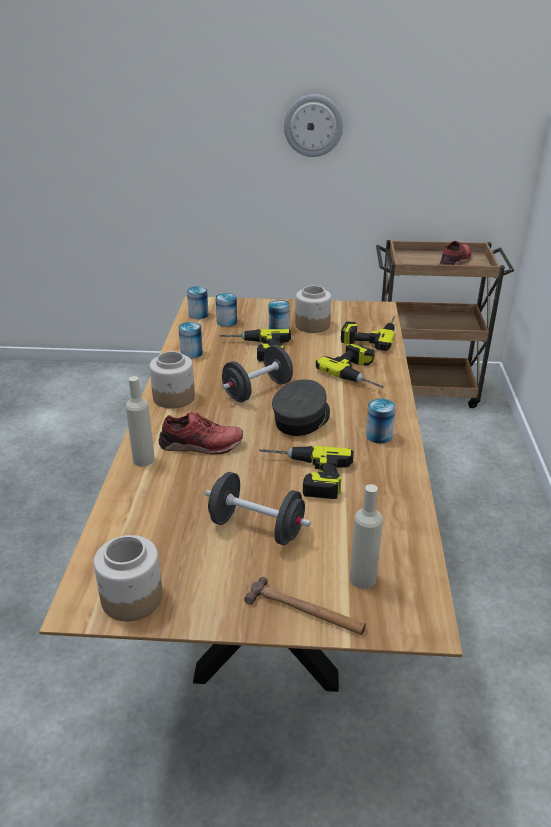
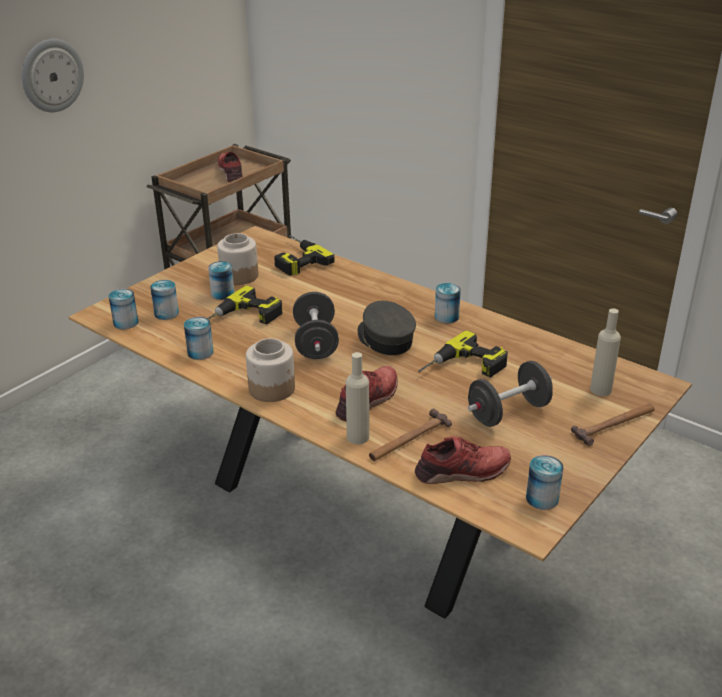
camera: 55 degrees left, 0 degrees up
jar [94,535,163,621] -> can [526,455,563,510]
power drill [316,343,383,388] -> none
none -> hammer [369,408,452,461]
none -> red shoe [415,437,511,484]

